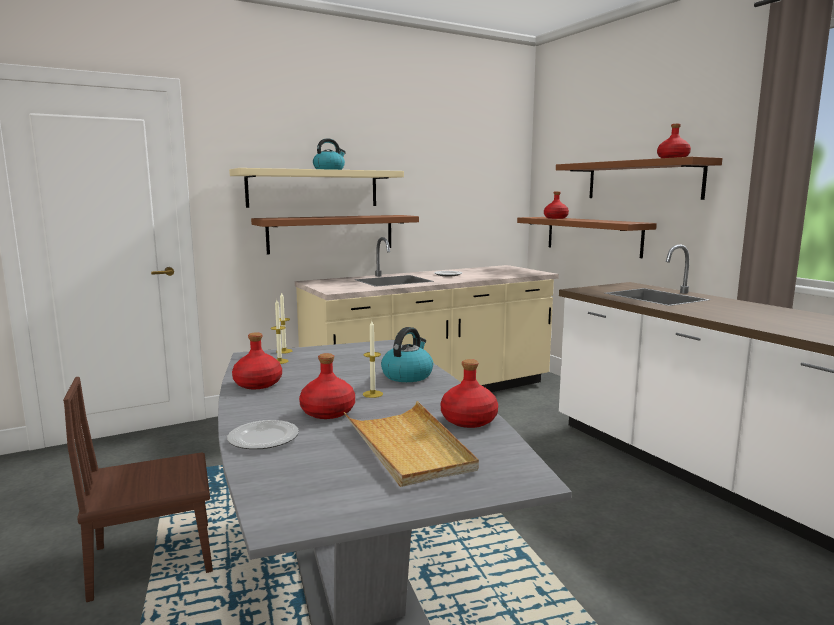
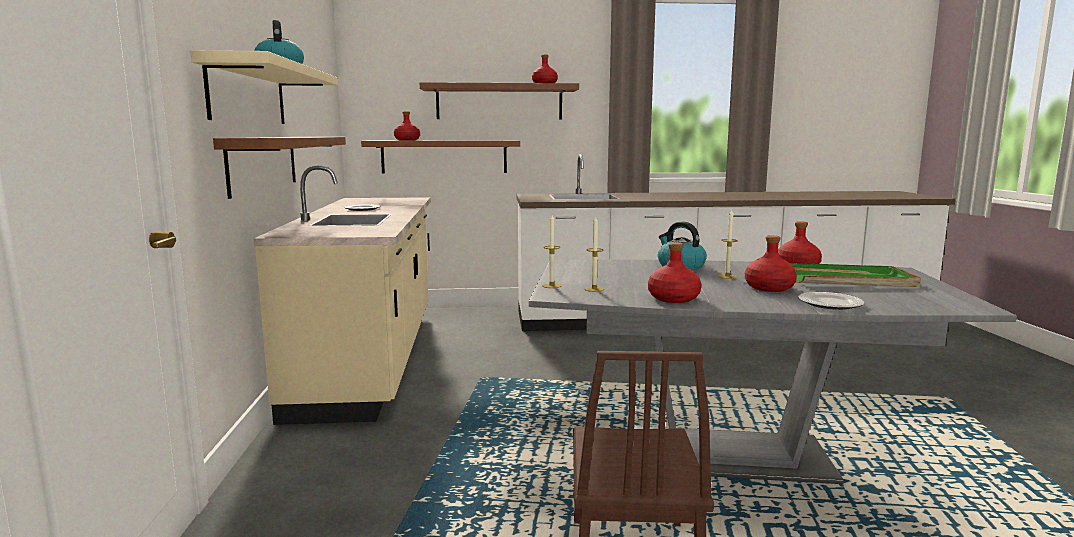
camera: 65 degrees left, 0 degrees up
beige tray [344,401,479,487] -> green tray [790,263,921,287]

